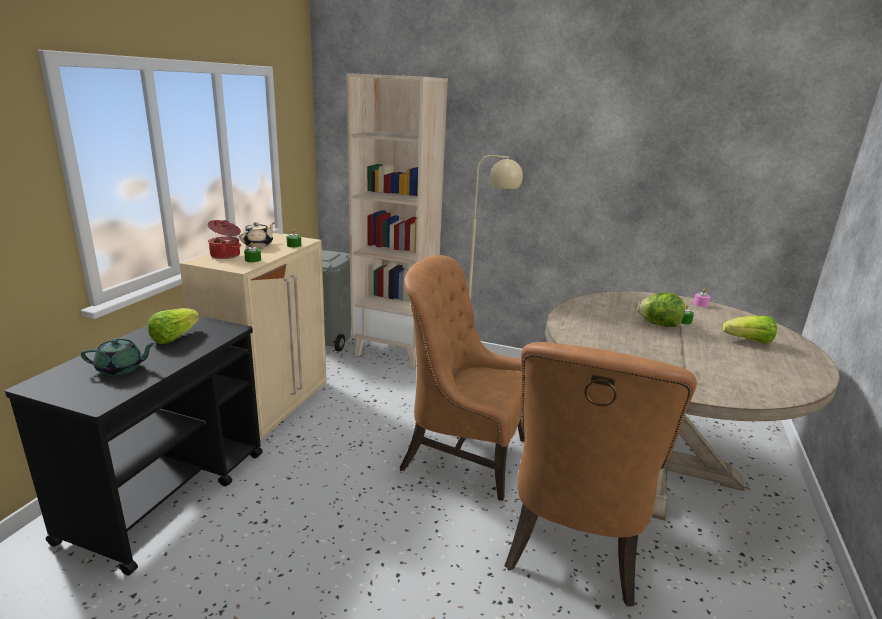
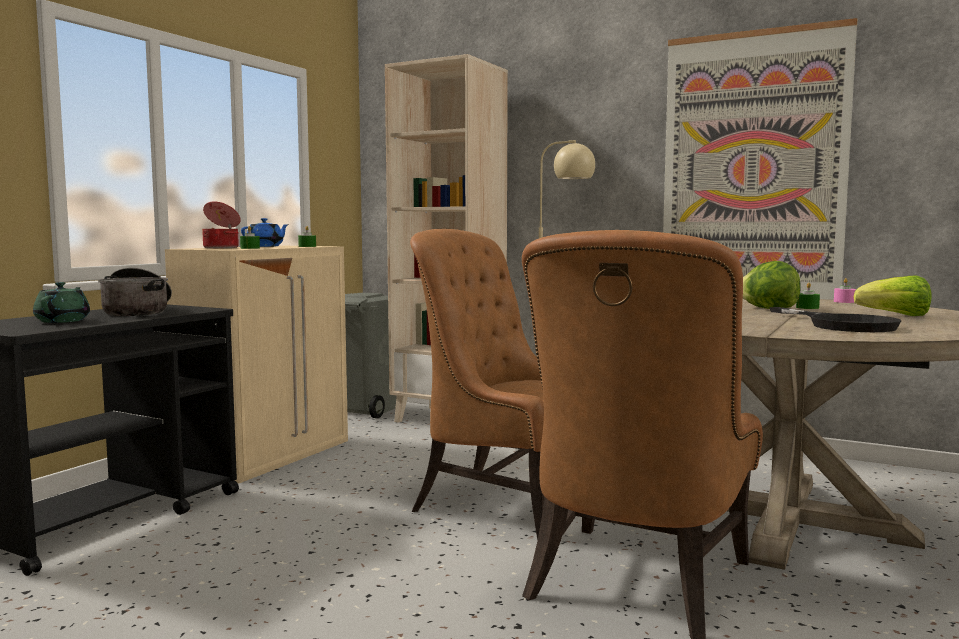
camera: 10 degrees right, 15 degrees down
green teapot [81,338,156,376] -> green teapot turned 90 degrees counterclockwise [33,282,90,323]
lettuce [147,308,200,344] -> cooking pot [98,268,172,316]
beige teapot [239,222,275,248] -> blue teapot [241,218,289,247]
none -> picture [663,18,857,300]
none -> black frying pan [769,307,901,332]

